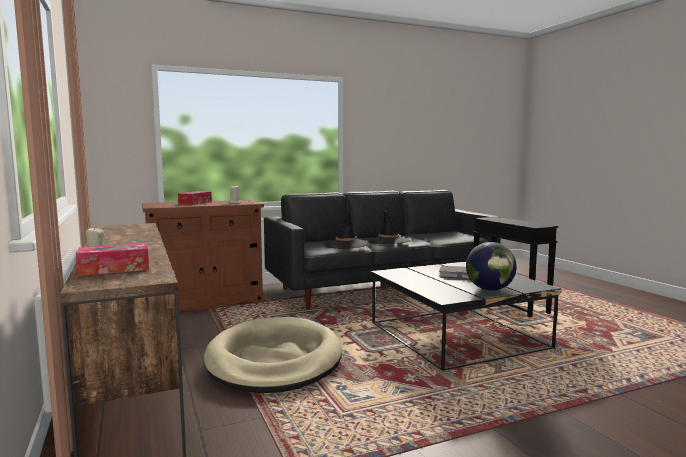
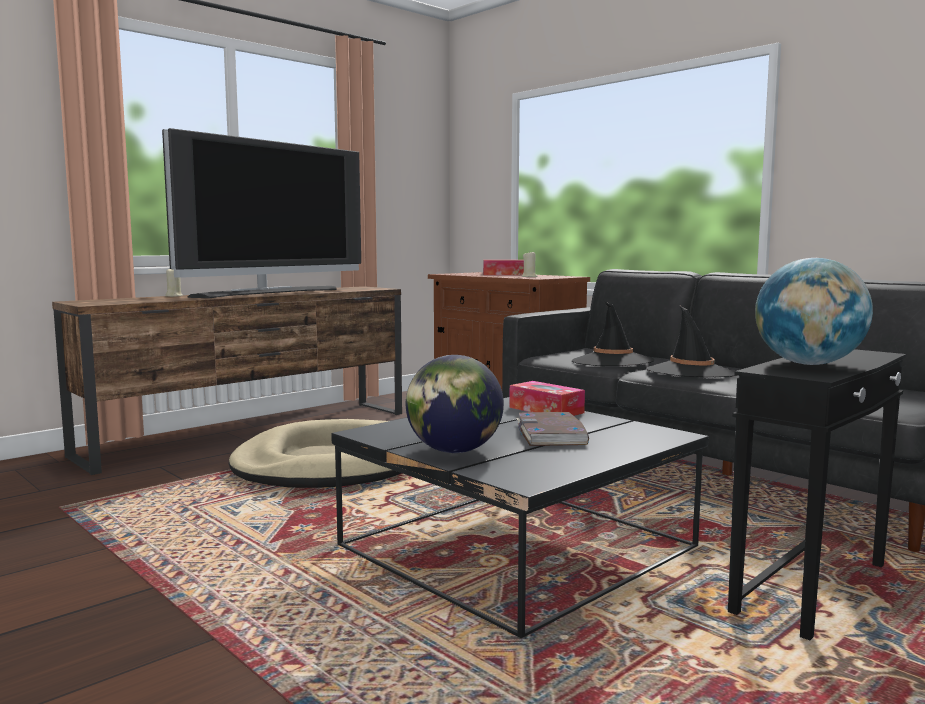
camera: 70 degrees right, 0 degrees up
tissue box [76,243,149,276] -> tissue box moved to [509,381,585,416]
none -> television [162,128,361,298]
none -> globe [755,258,873,365]

